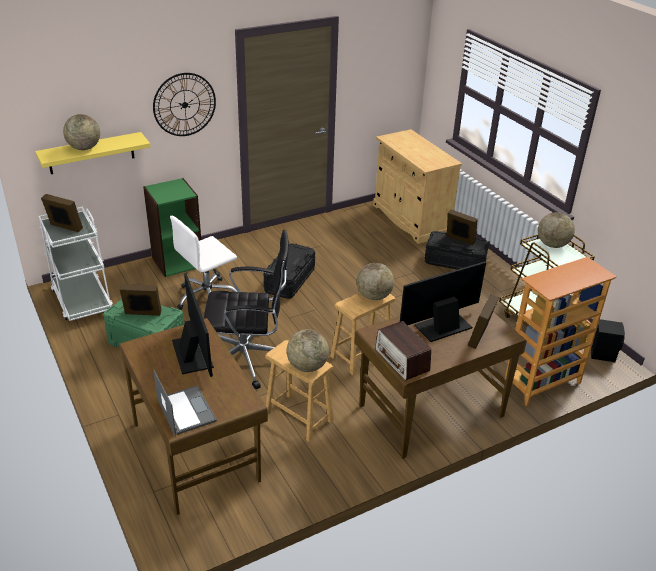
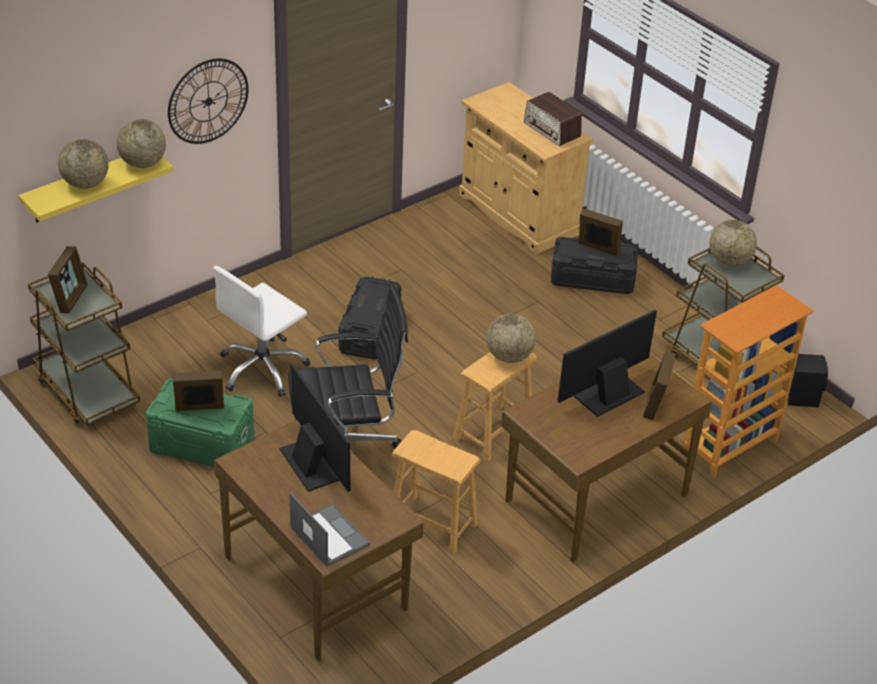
camera: 10 degrees left, 5 degrees up
white cart [39,207,113,321] -> brown cart [28,262,140,425]
picture frame [41,194,83,232] -> picture frame turned 90 degrees clockwise [48,246,88,313]
green bookcase [143,178,201,277] -> none
globe [287,329,329,372] -> globe moved to [117,119,166,168]
radio [375,321,431,380] -> radio moved to [524,92,582,146]

